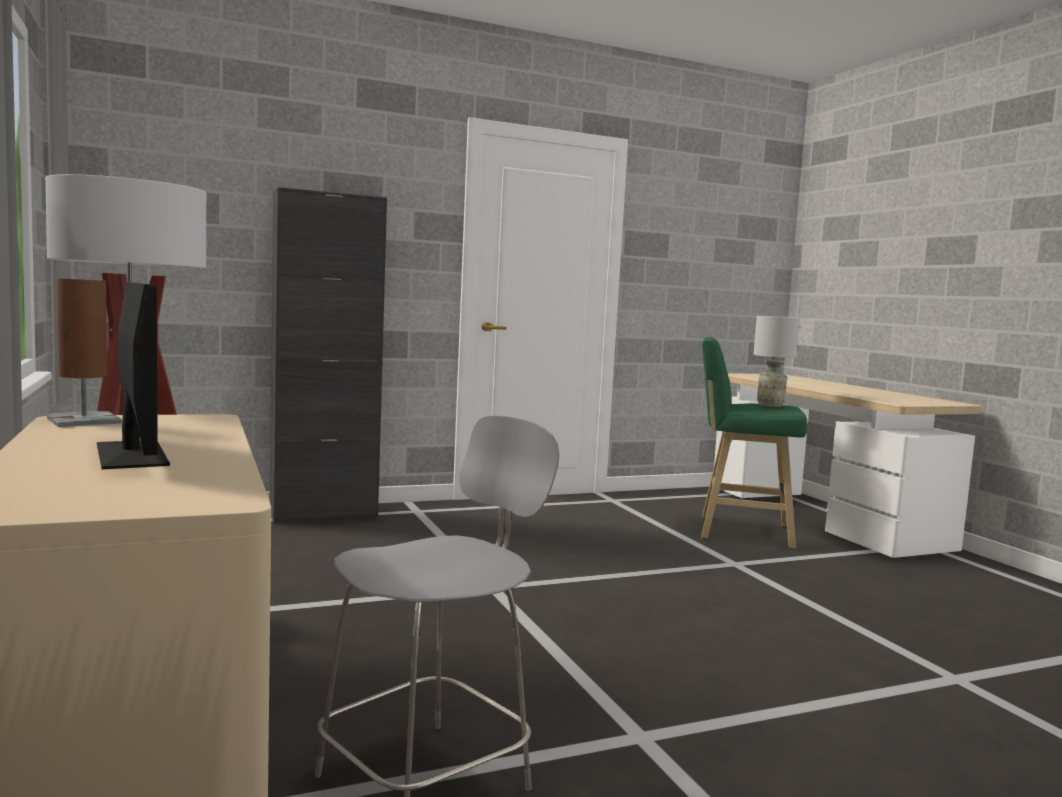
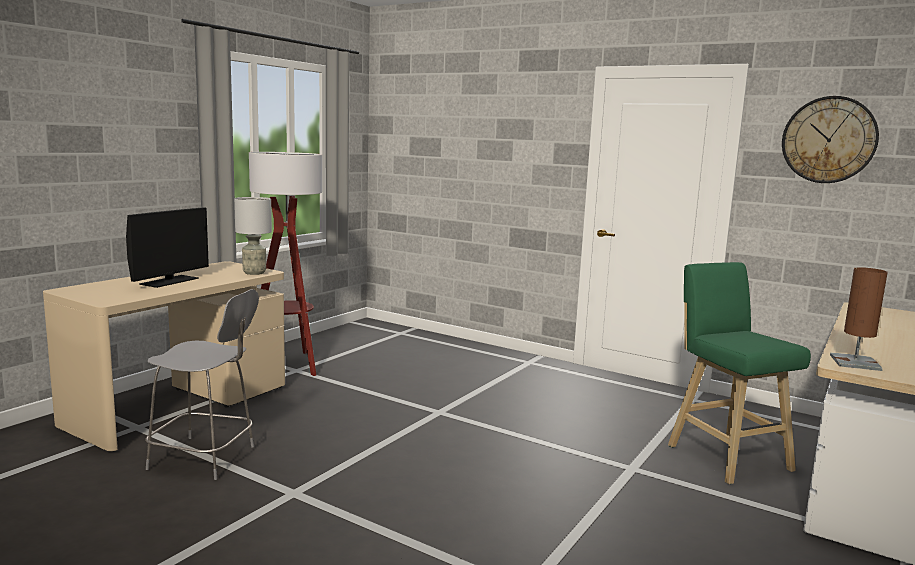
camera: 55 degrees right, 5 degrees up
brown table lamp [47,278,122,427] -> brown table lamp moved to [830,267,888,371]
black cabinet [270,187,387,524] -> none
grey table lamp [753,316,800,407] -> grey table lamp moved to [234,197,272,275]
none -> wall clock [782,96,879,183]

